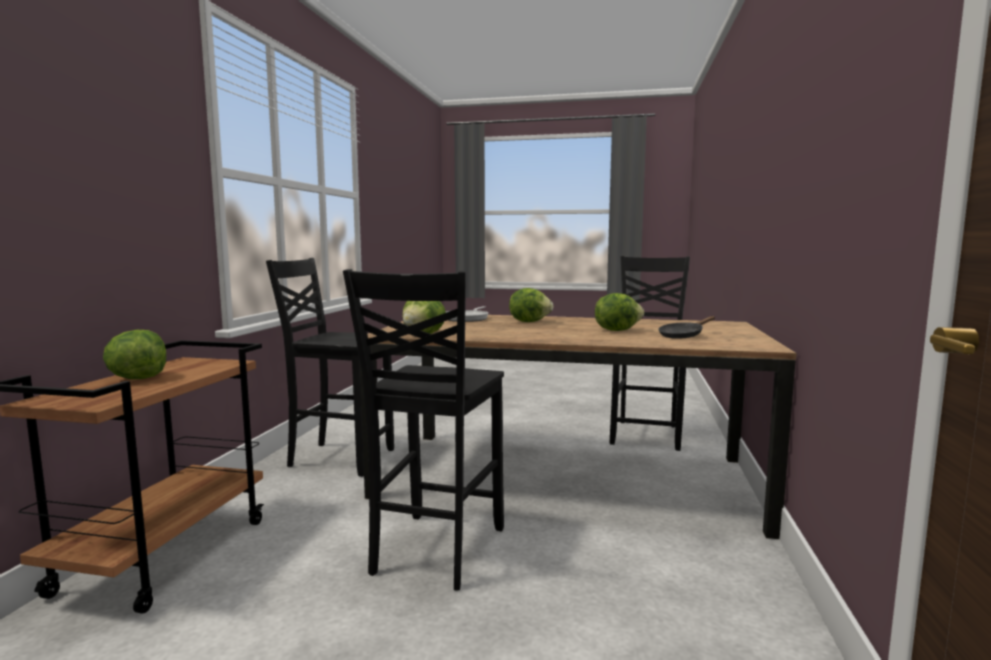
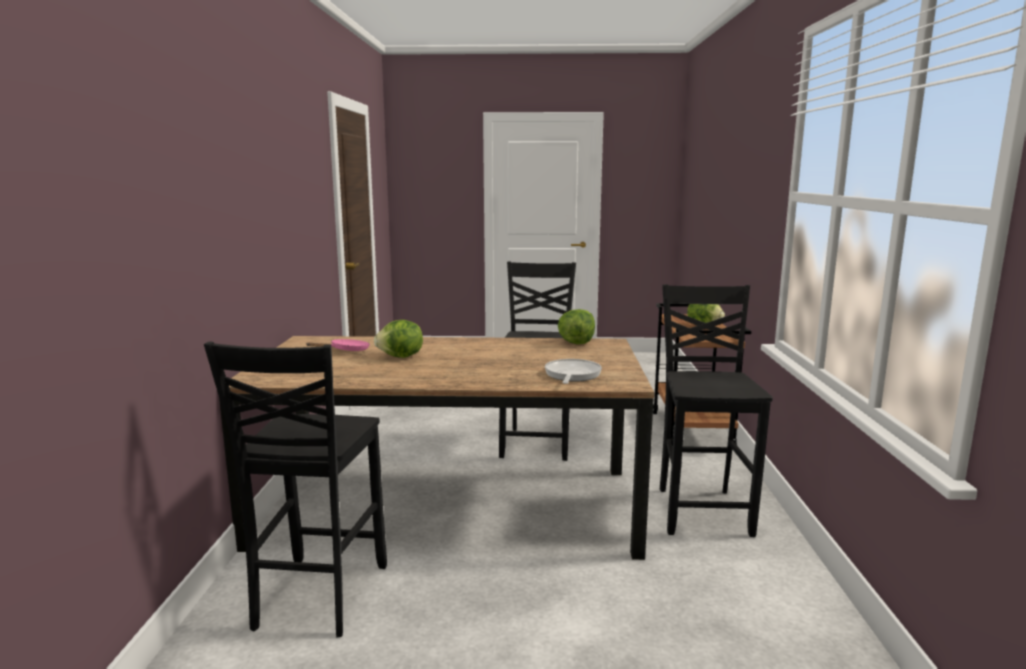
camera: 170 degrees right, 5 degrees up
black chair [266,258,394,477] -> black chair turned 90 degrees counterclockwise [660,284,773,537]
lettuce [509,288,553,322] -> none
black frying pan [658,316,715,339] -> pink frying pan [306,339,370,351]

